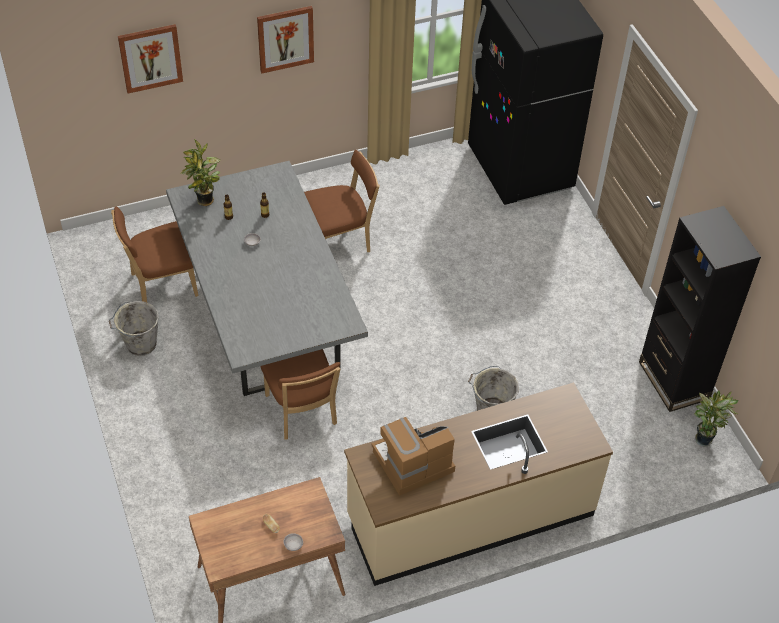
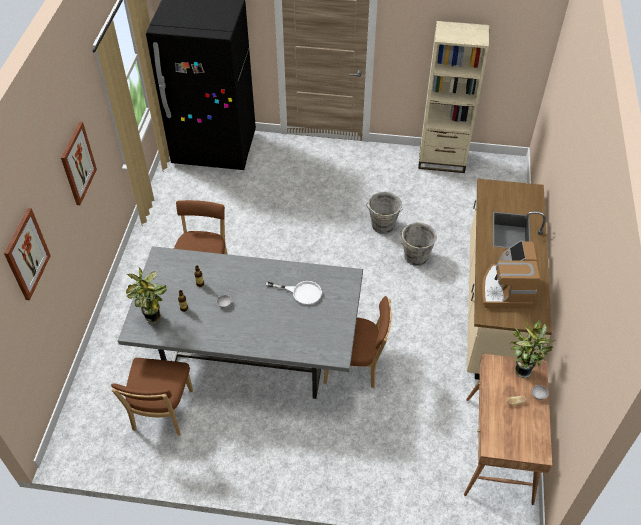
camera: 60 degrees left, 0 degrees up
grey bucket [109,301,159,356] -> grey bucket moved to [366,192,402,234]
black bookcase [639,206,761,412] -> beige bookcase [418,21,489,173]
potted plant [694,390,739,447] -> potted plant moved to [509,320,555,378]
none -> white frying pan [266,281,322,305]

